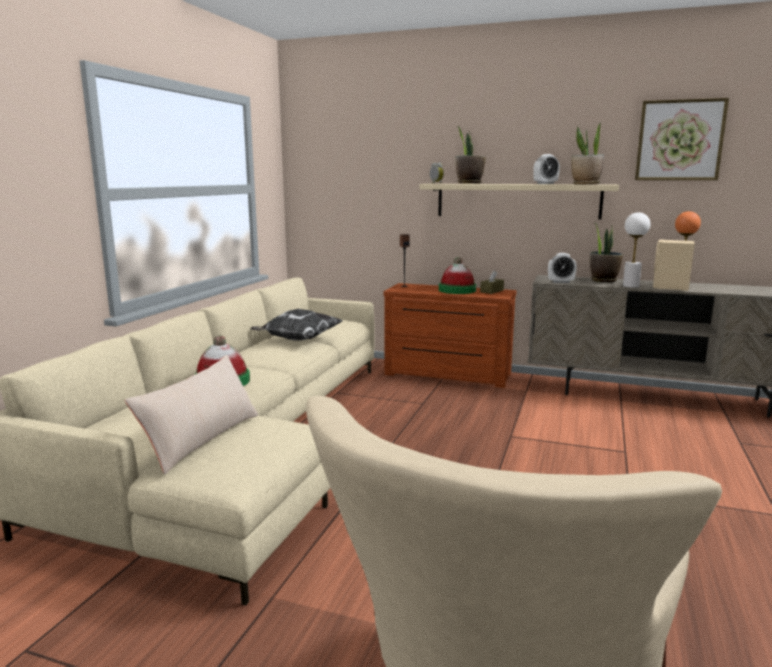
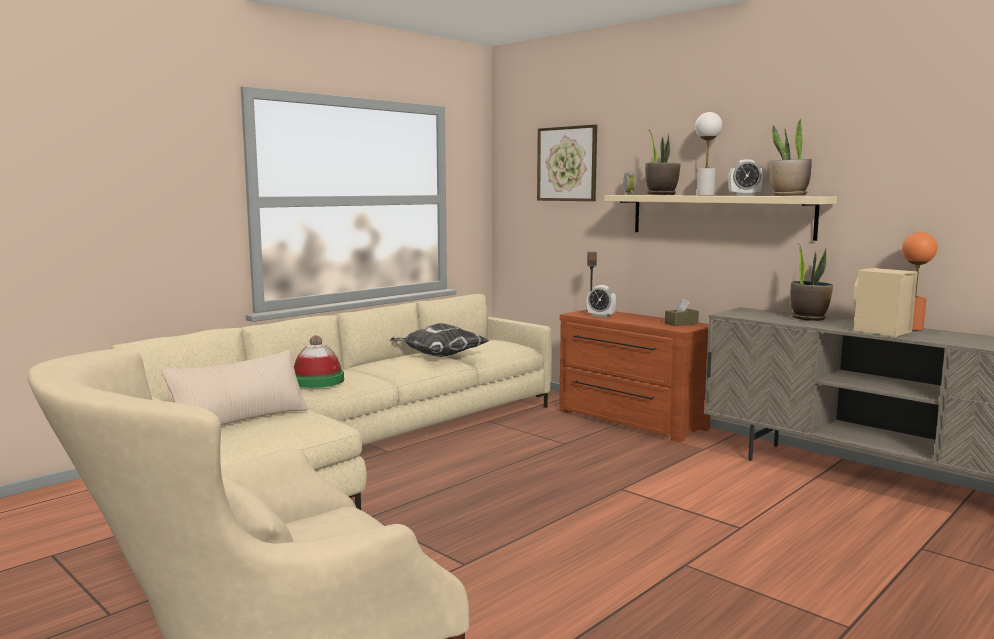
camera: 25 degrees right, 5 degrees down
hat [439,257,476,294] -> none
alarm clock [548,253,577,283] -> alarm clock moved to [587,285,616,318]
white table lamp [623,212,650,288] -> white table lamp moved to [695,112,722,195]
picture [635,98,729,180] -> picture moved to [537,125,597,201]

